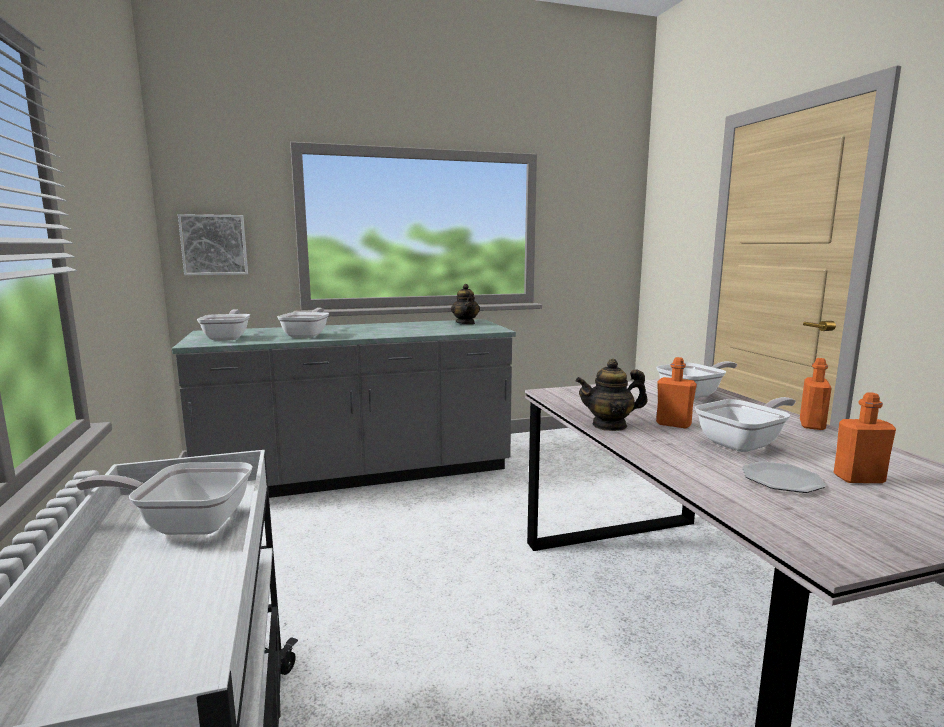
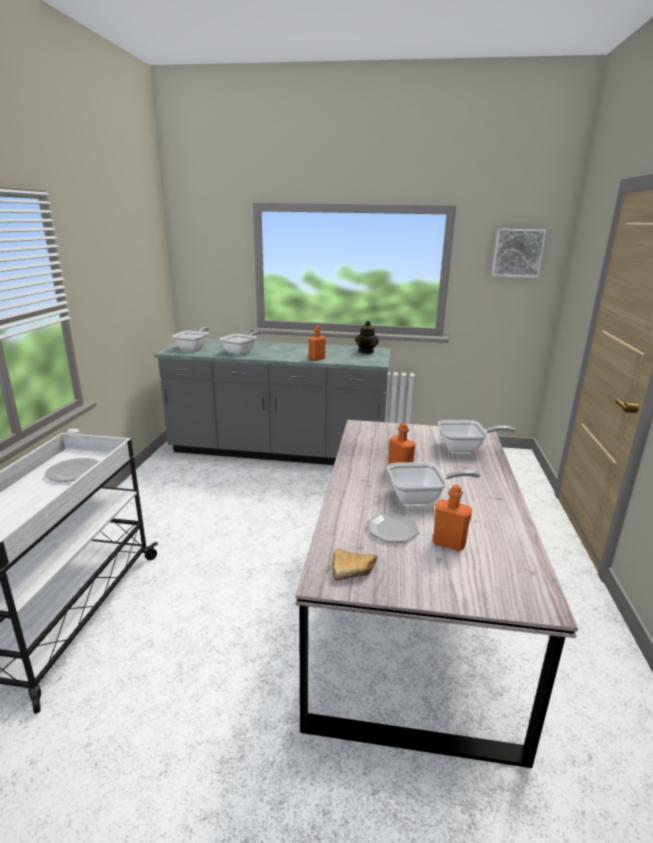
camera: 25 degrees right, 10 degrees up
frying pan [76,462,252,535] -> plate [45,458,99,482]
picture [178,214,248,275] -> picture moved to [491,229,546,278]
teapot [576,359,648,431] -> none
orange bottle [800,358,832,430] -> orange bottle moved to [308,326,326,361]
none -> bread [332,549,377,580]

